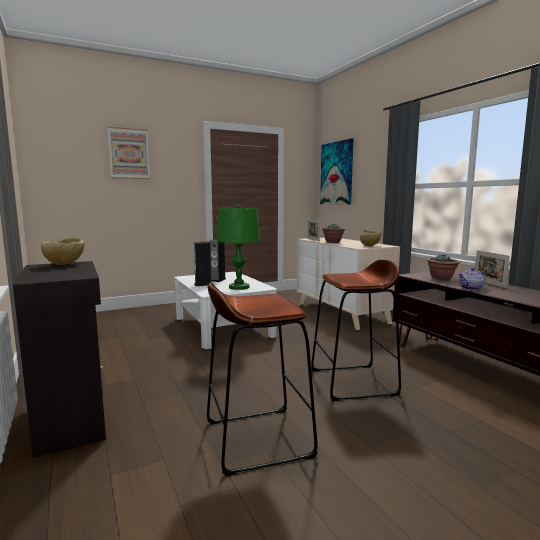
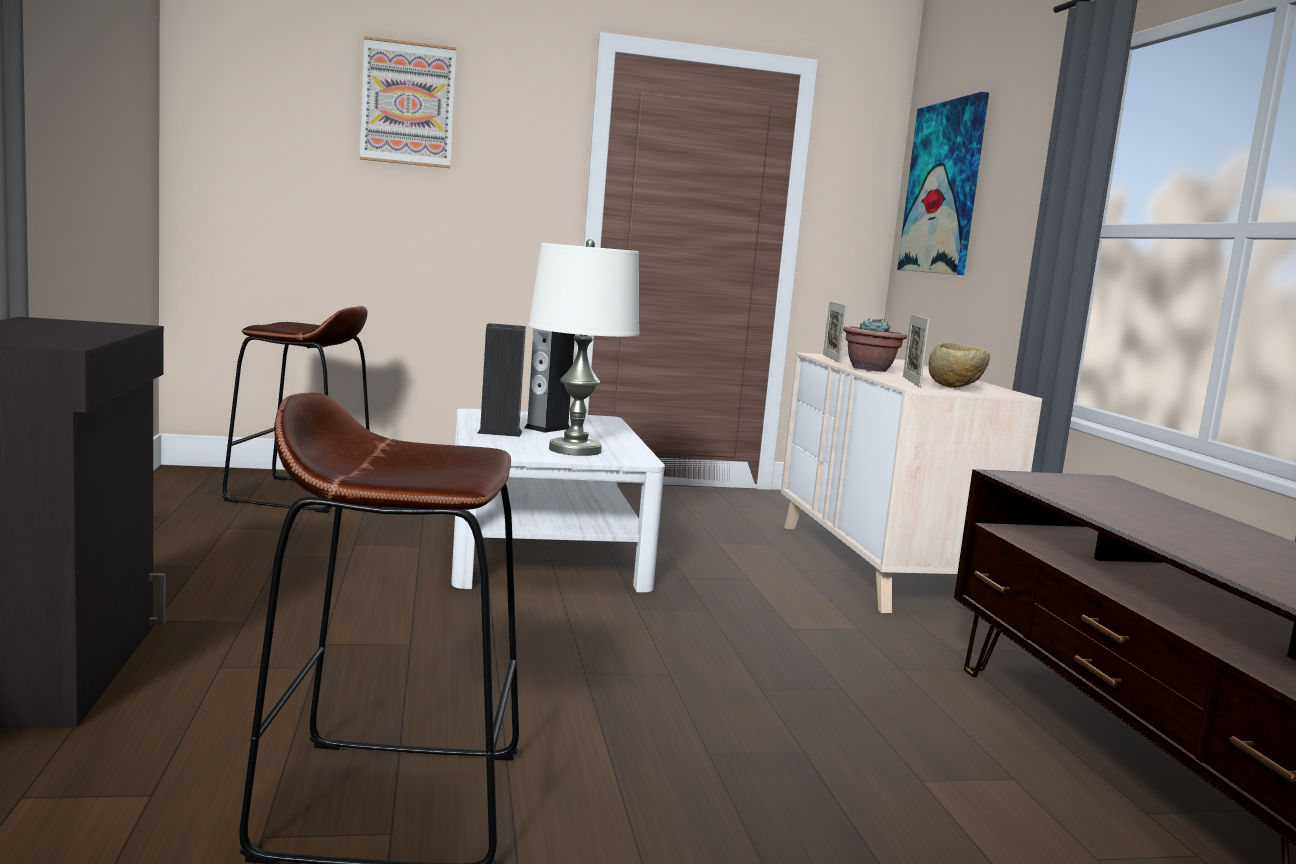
camera: 15 degrees right, 0 degrees up
beige bowl [41,238,85,265] -> none
green table lamp [217,205,260,290] -> white table lamp [528,239,639,456]
brown stool [311,260,401,401] -> brown stool moved to [222,306,370,513]
potted plant [426,254,460,280] -> none
teapot [459,268,486,290] -> none
picture frame [475,250,510,288] -> picture frame moved to [903,314,930,388]

